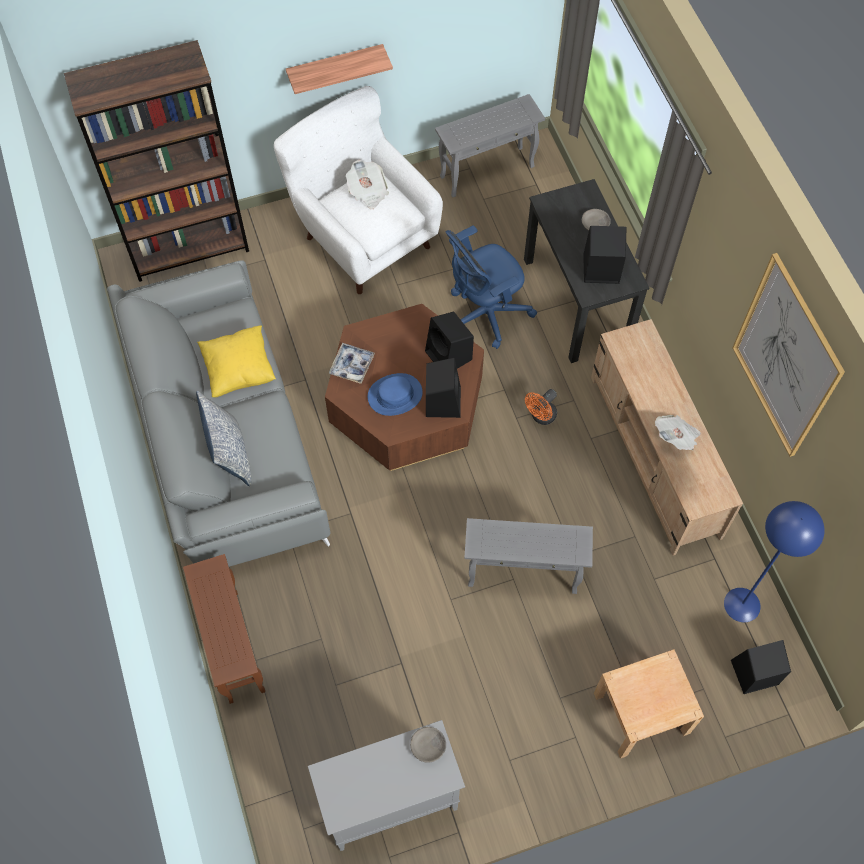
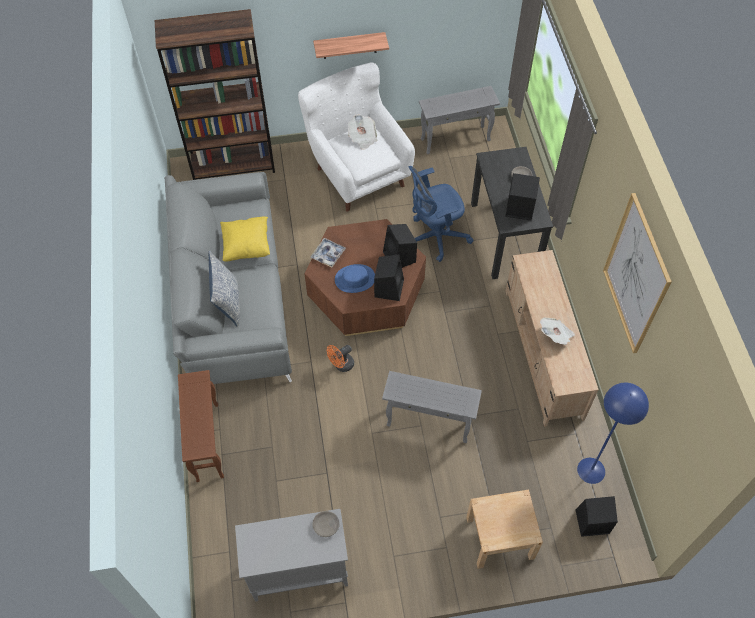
camera: 10 degrees right, 5 degrees down
orange fan [525,389,557,425] -> orange fan moved to [327,345,354,372]

